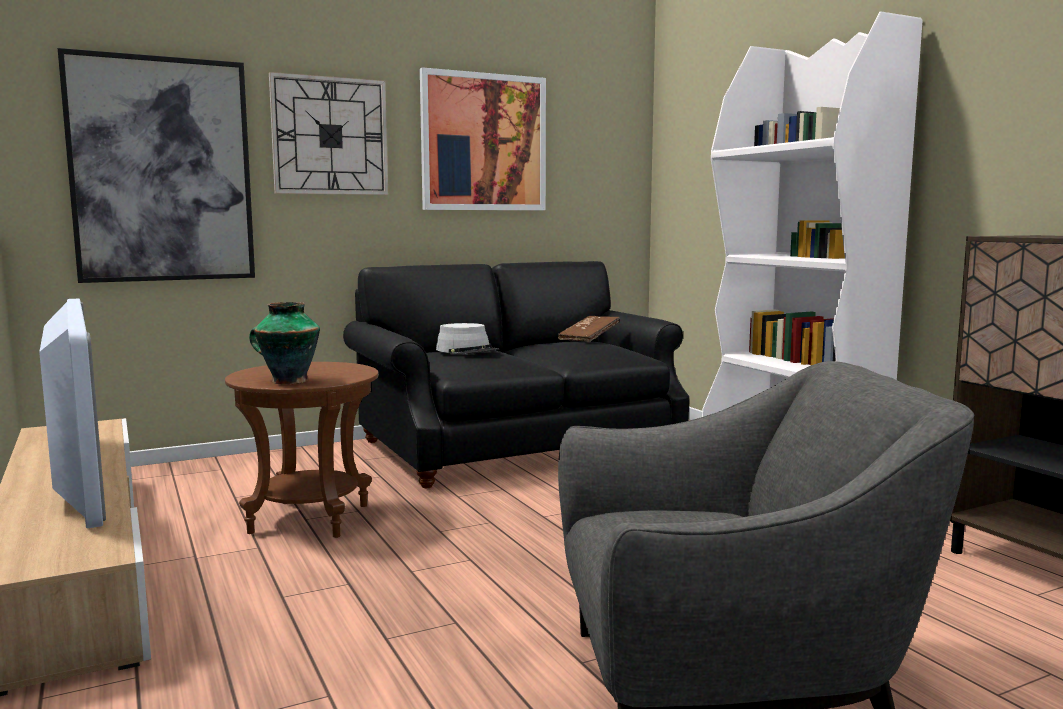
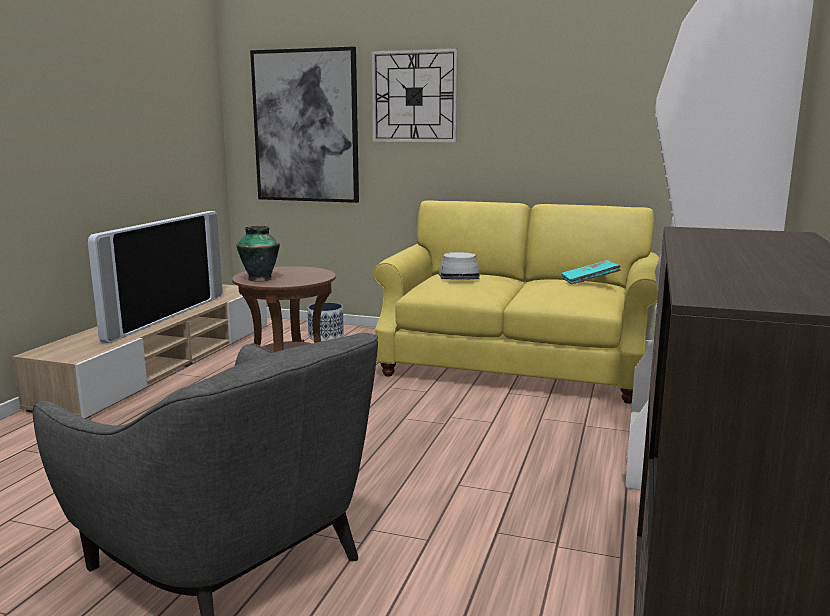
camera: 45 degrees right, 5 degrees up
black sofa [343,261,689,488] -> yellow sofa [374,200,659,404]
picture [420,67,546,210] -> none
brown book [558,316,620,342] -> turquoise book [561,260,621,284]
none -> planter [308,302,344,341]

